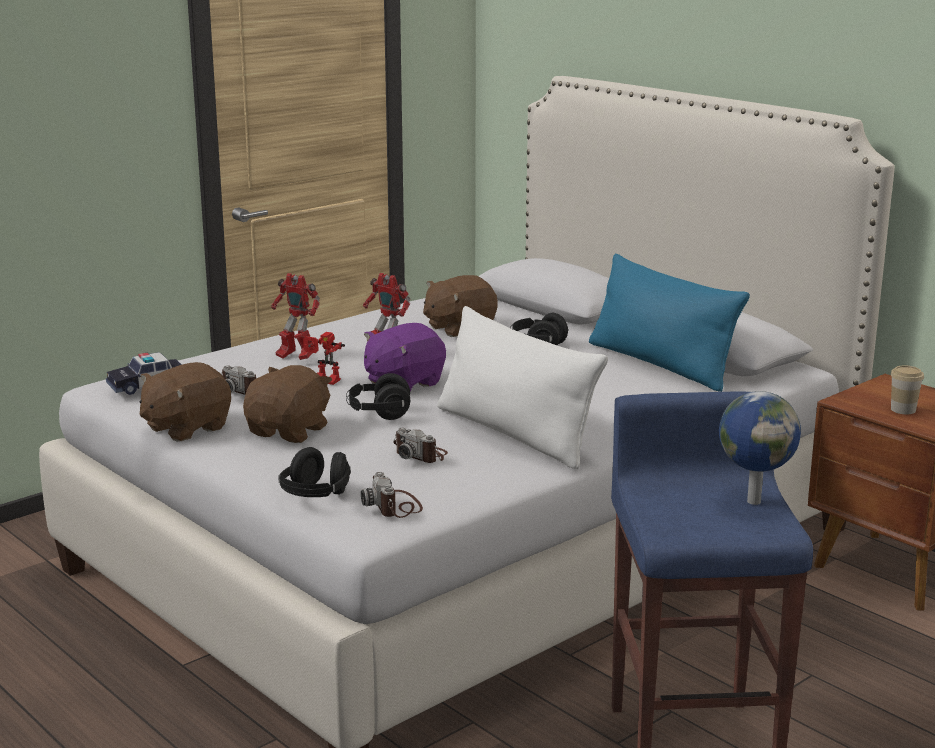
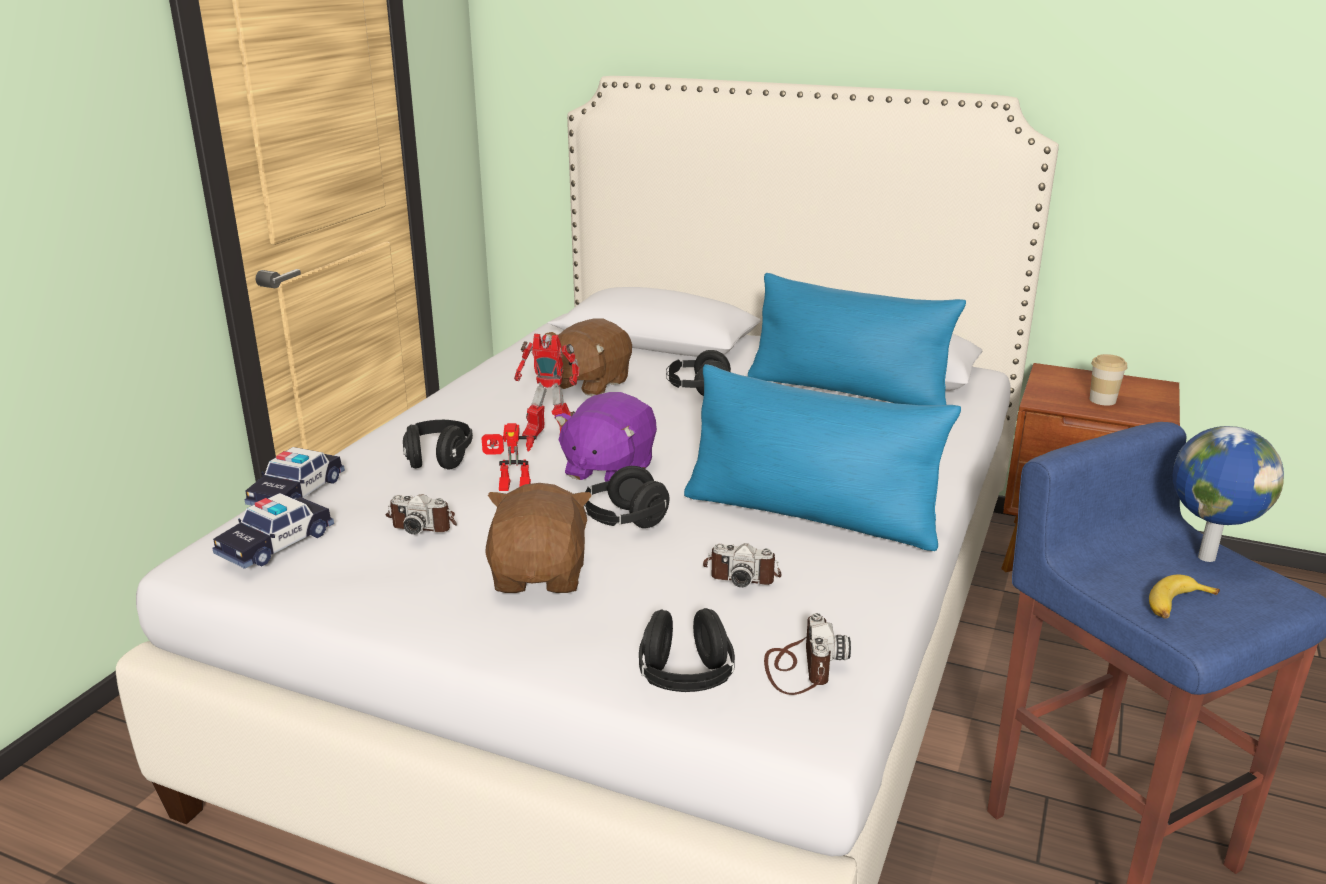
camera: 25 degrees left, 5 degrees up
brown plush toy [139,362,231,442] -> none
toy robot [271,273,320,360] -> black headphones [403,420,473,470]
camera [361,472,423,518] -> camera turned 135 degrees counterclockwise [764,613,851,695]
white pillow [437,306,608,469] -> blue pillow [684,364,961,551]
none -> toy car [244,447,345,506]
none -> banana [1149,575,1220,619]

